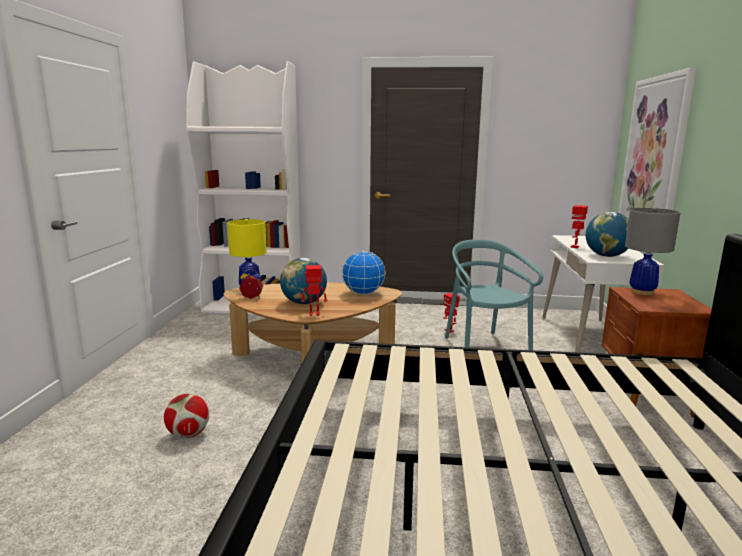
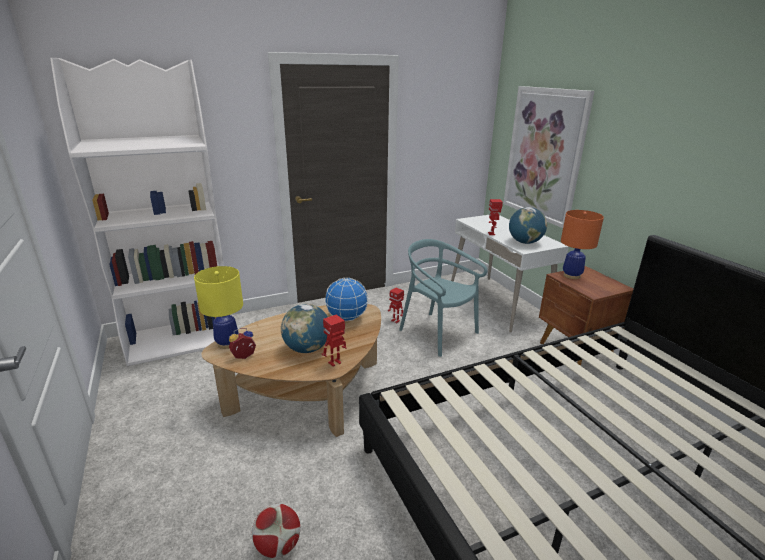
camera: 30 degrees left, 10 degrees up
grey table lamp [625,207,680,295] -> orange table lamp [561,210,604,279]

